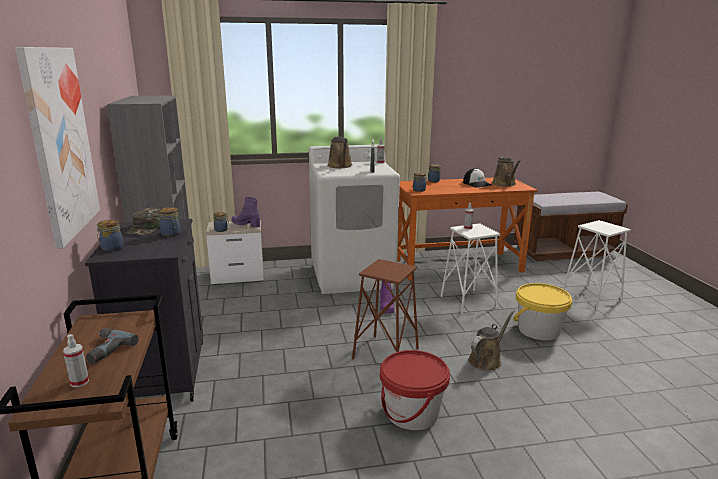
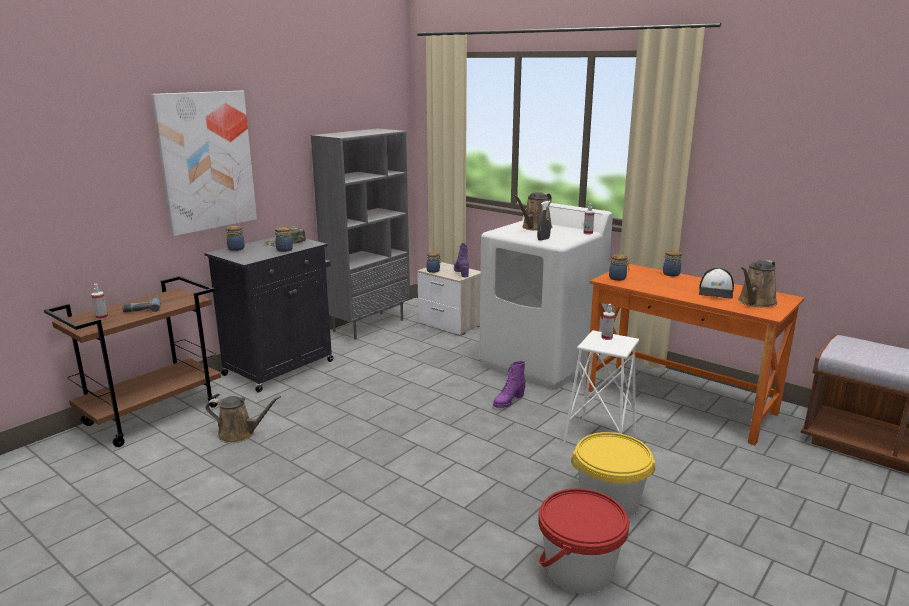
camera: 50 degrees right, 0 degrees up
brown stool [352,259,419,360] -> none
red bucket [380,350,450,430] -> red bucket moved to [538,488,629,594]
brown watering can [468,310,515,371] -> brown watering can moved to [206,396,281,443]
white stool [563,220,631,310] -> none

